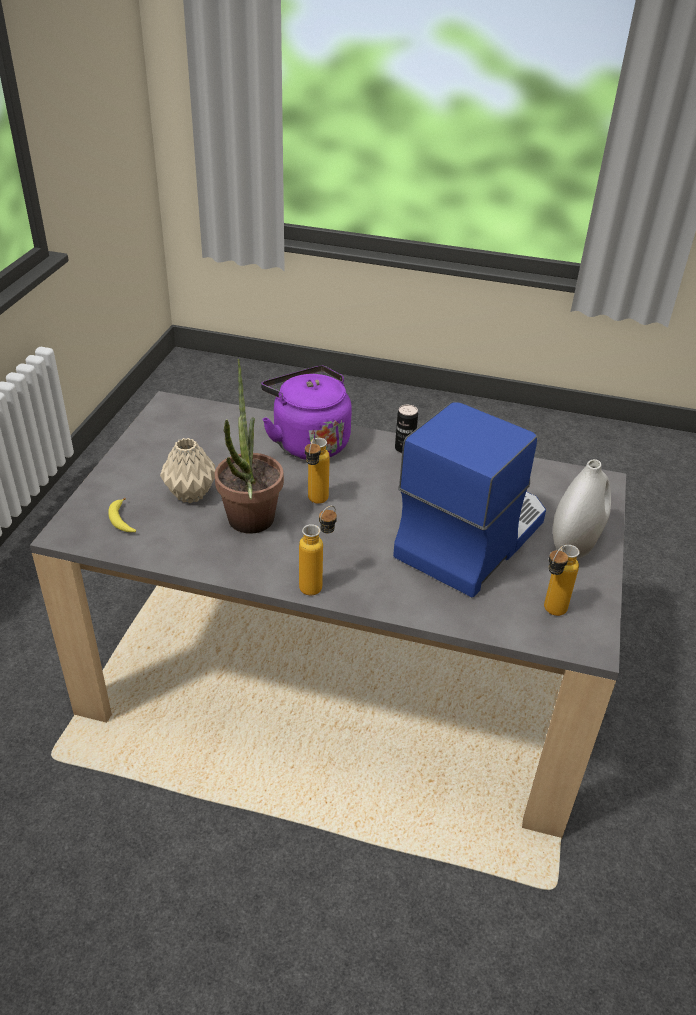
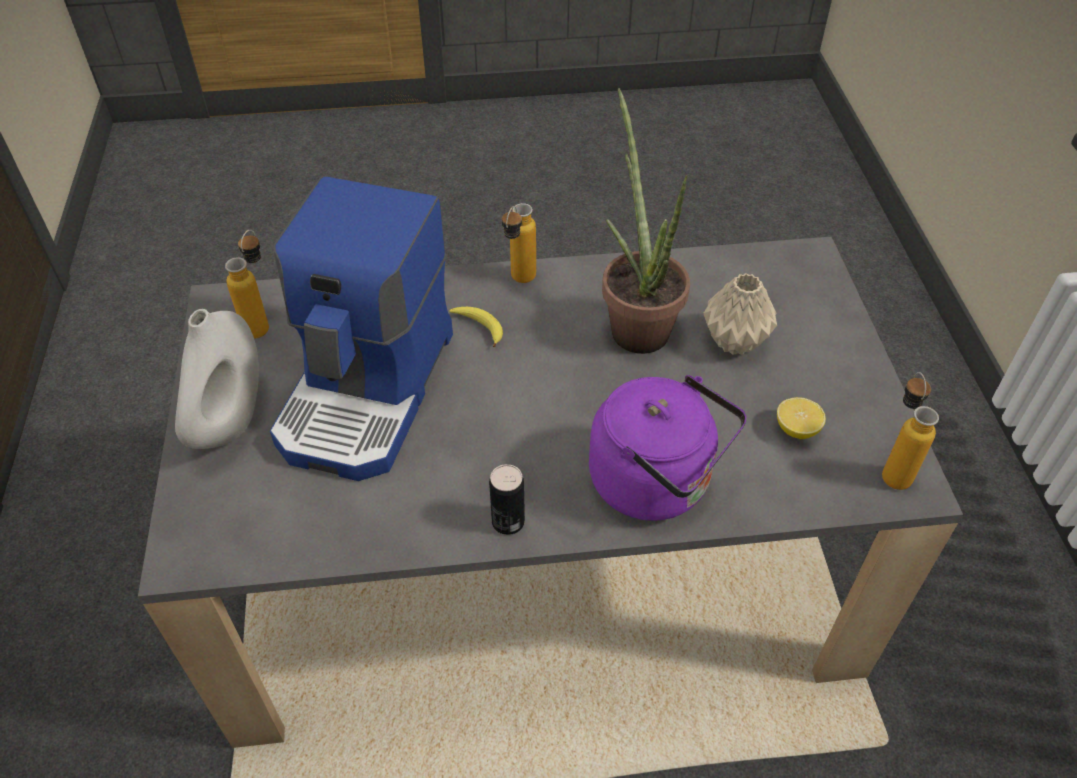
camera: 160 degrees right, 10 degrees up
banana [108,498,136,532] -> banana moved to [449,307,503,347]
bottle [305,438,330,504] -> bottle moved to [882,372,939,490]
none -> lemon [777,397,826,439]

